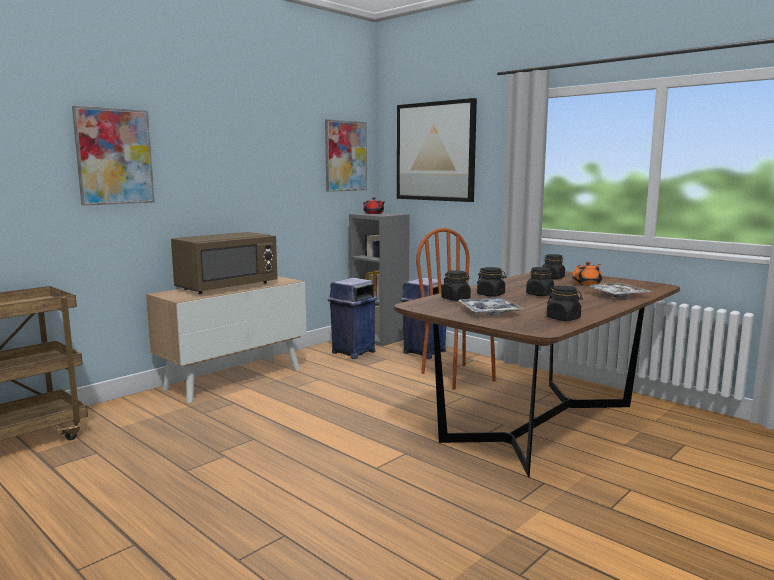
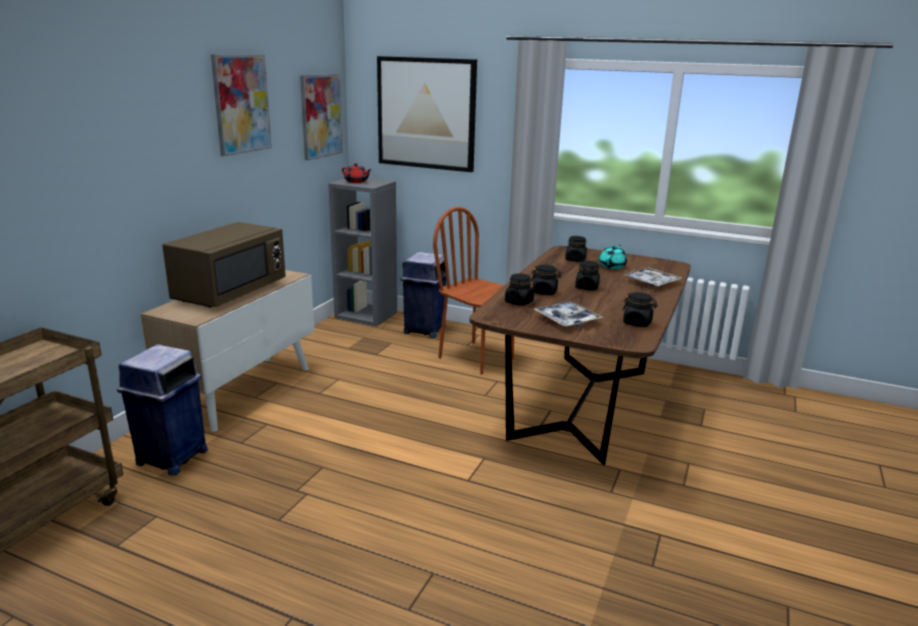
camera: 20 degrees left, 10 degrees up
picture [72,106,155,206] -> picture moved to [211,54,272,156]
blue trash can [328,278,377,359] -> blue trash can moved to [117,344,208,476]
orange teapot [572,262,602,285] -> turquoise teapot [599,245,627,269]

